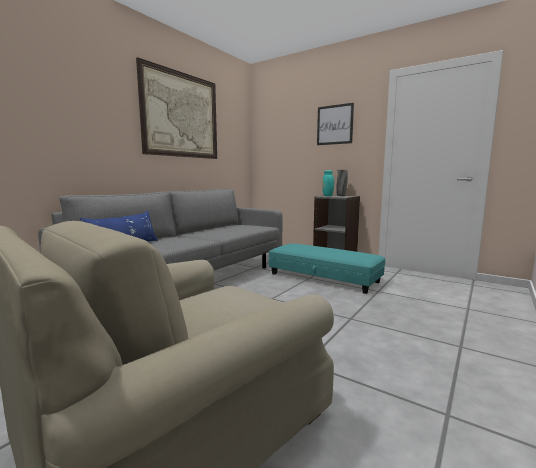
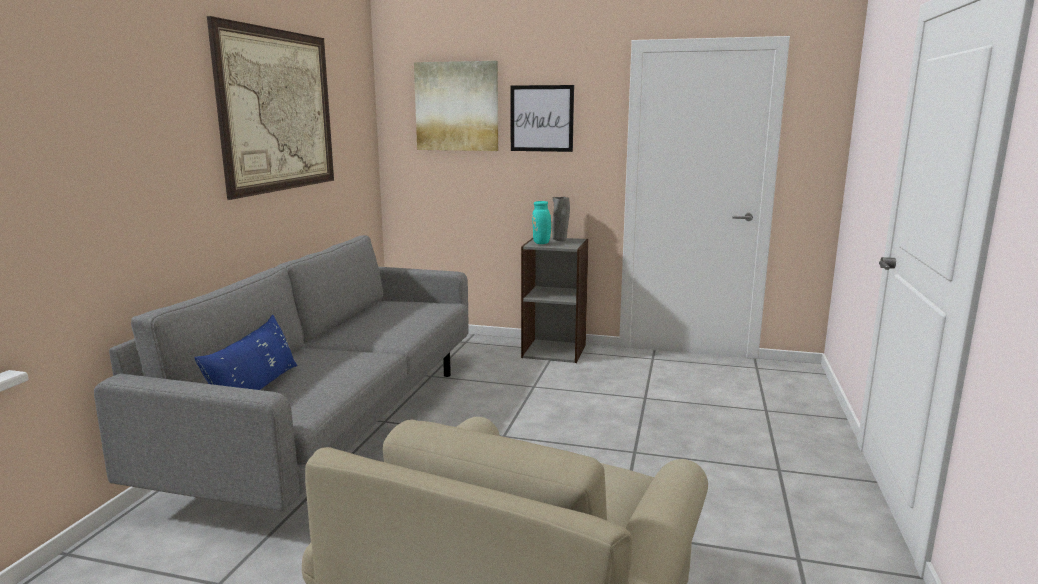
camera: 20 degrees left, 5 degrees up
turquoise ottoman [269,244,385,294] -> none
none -> picture [414,61,498,151]

